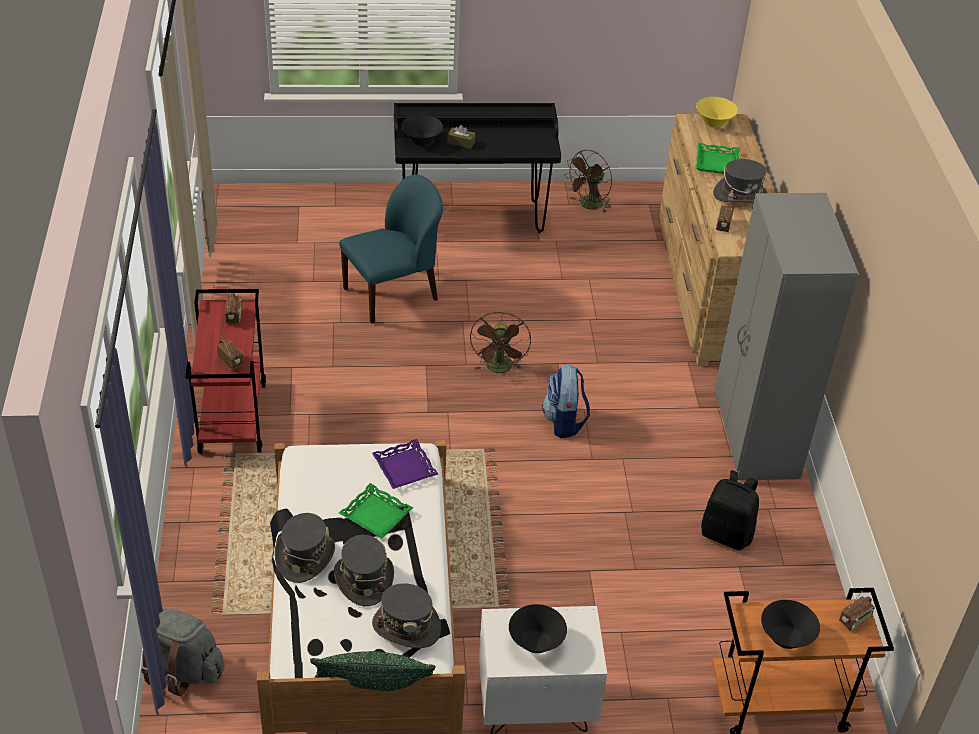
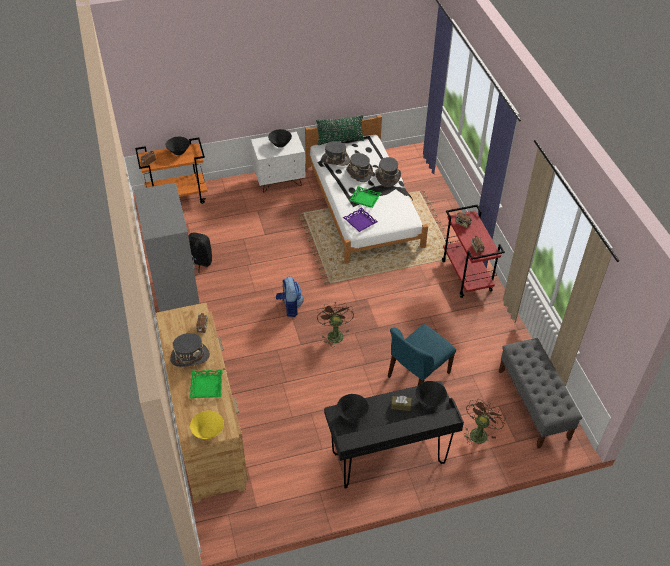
camera: 170 degrees right, 5 degrees up
grey backpack [141,608,225,696] -> none
brown fan [564,150,612,212] -> brown fan moved to [463,399,506,445]
none -> black bowl [337,394,369,421]
none -> grey bench [499,338,582,448]

